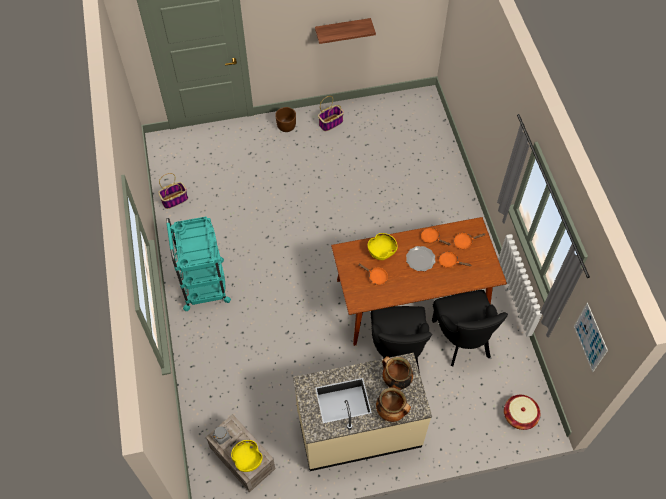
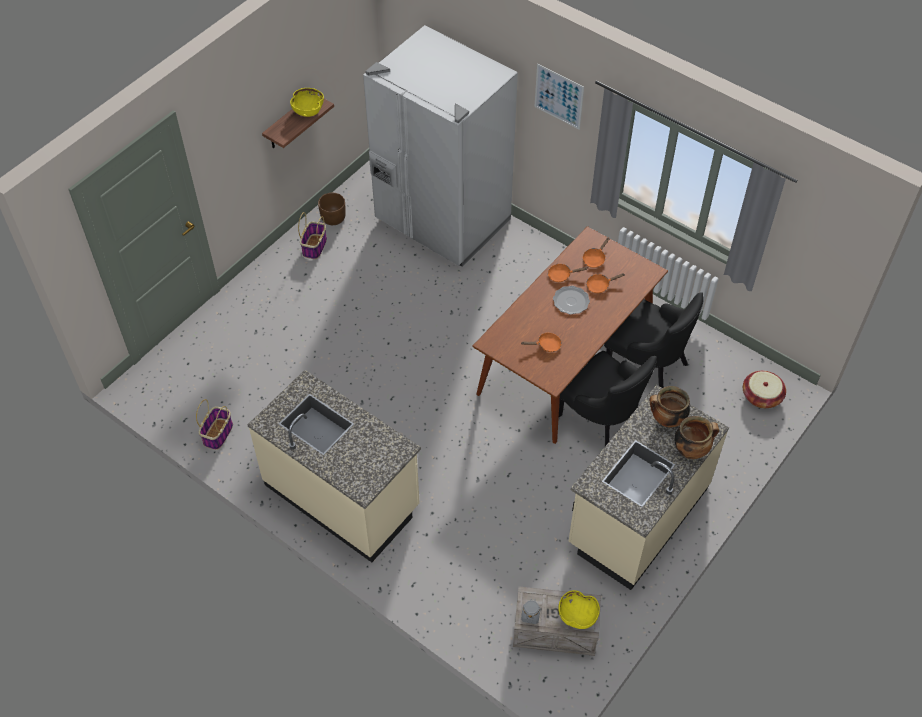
camera: 40 degrees left, 5 degrees down
turquoise cart [166,217,231,311] -> beige counter [248,370,421,562]
brown planter [275,107,296,132] -> brown planter moved to [318,193,346,225]
yellow bowl [368,233,398,260] -> yellow bowl moved to [290,88,324,117]
picture [574,303,608,372] -> picture moved to [534,64,584,130]
none -> white fridge [363,25,518,267]

